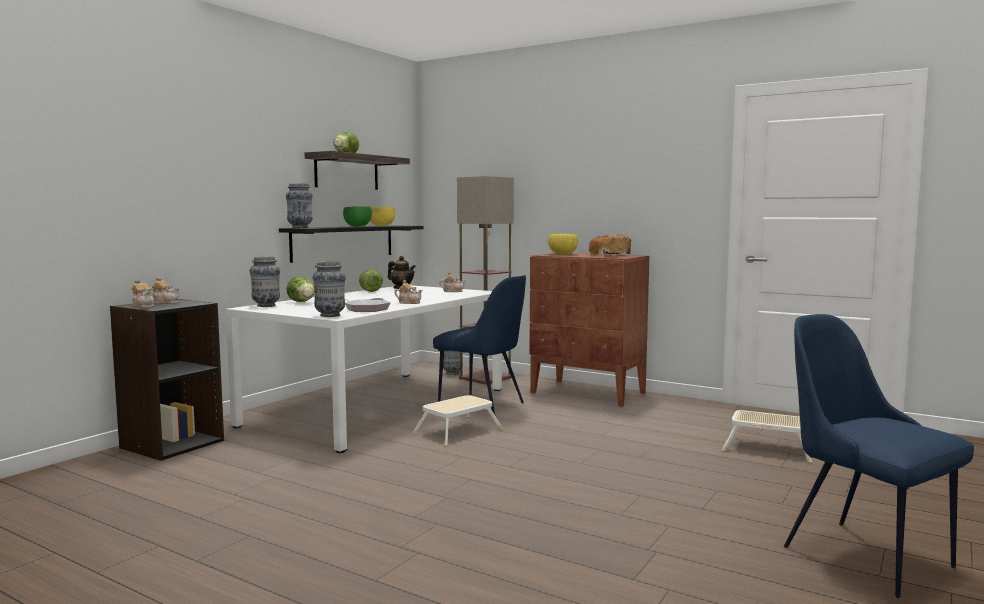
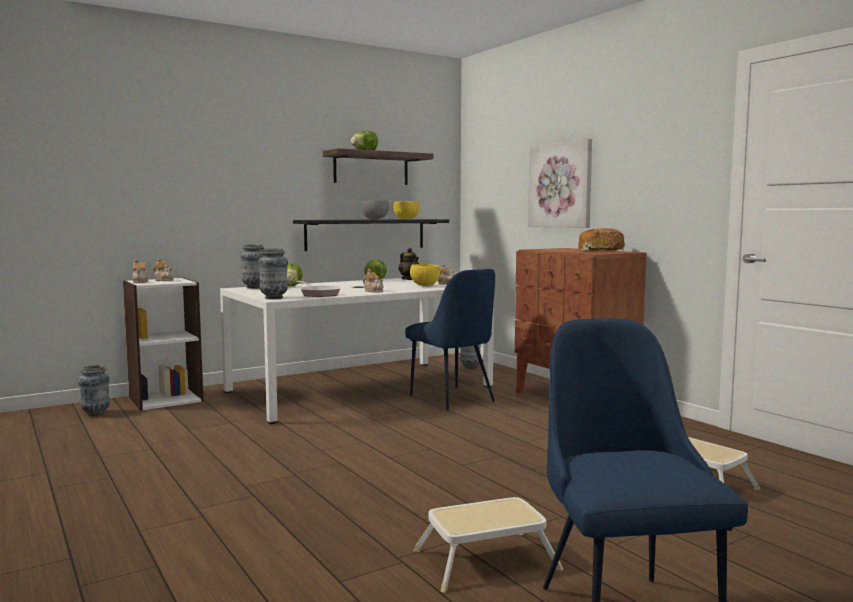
camera: 25 degrees right, 0 degrees up
black bookcase [110,299,224,461] -> white bookcase [123,278,204,411]
vase [286,183,313,228] -> vase moved to [78,365,110,416]
green bowl [343,206,372,227] -> grey bowl [362,200,389,219]
beige step ladder [412,395,503,445] -> beige step ladder moved to [413,497,563,593]
floor lamp [457,176,514,385] -> none
yellow bowl [548,233,578,255] -> yellow bowl moved to [410,264,440,286]
none -> picture [528,139,592,228]

